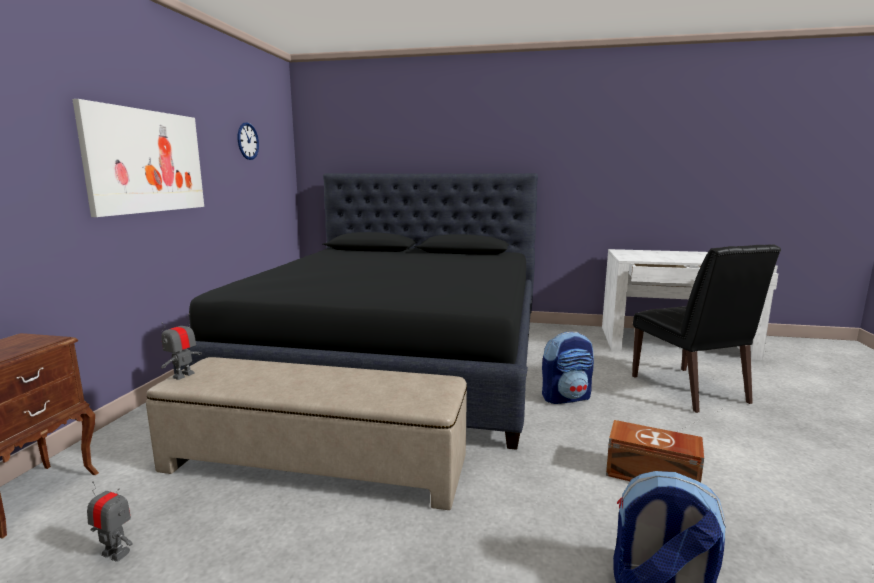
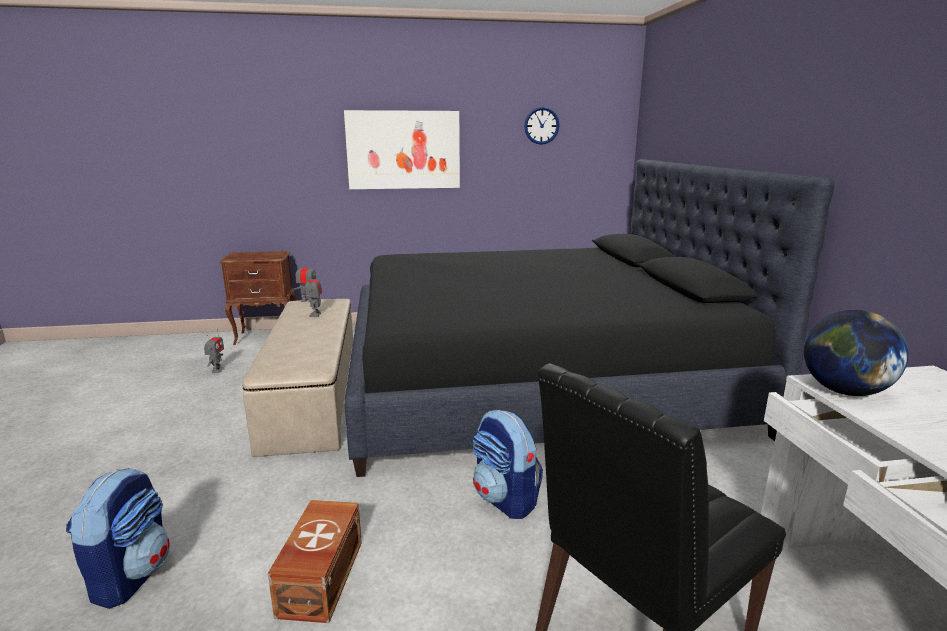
camera: 70 degrees right, 5 degrees up
none -> toy robot [305,270,322,317]
none -> globe [804,310,908,396]

